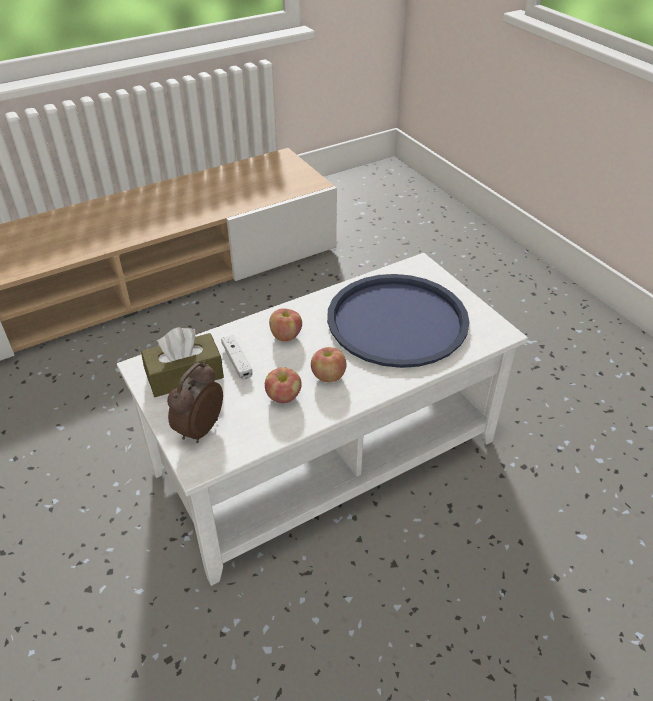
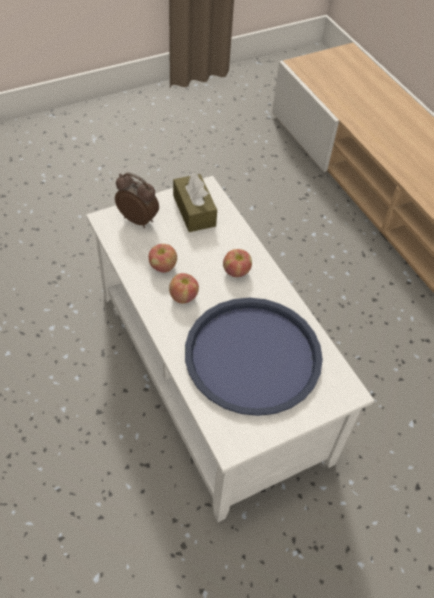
camera: 90 degrees right, 10 degrees up
white game controller [221,335,253,380] -> none

